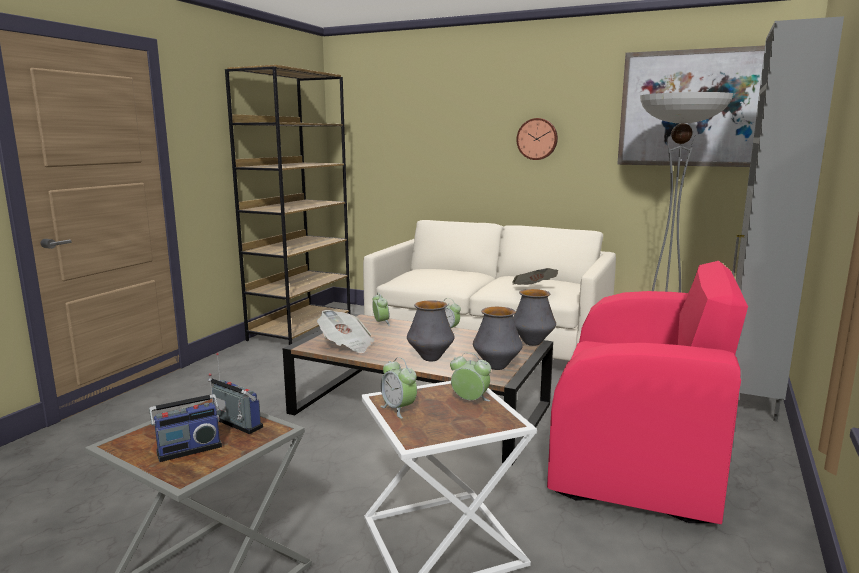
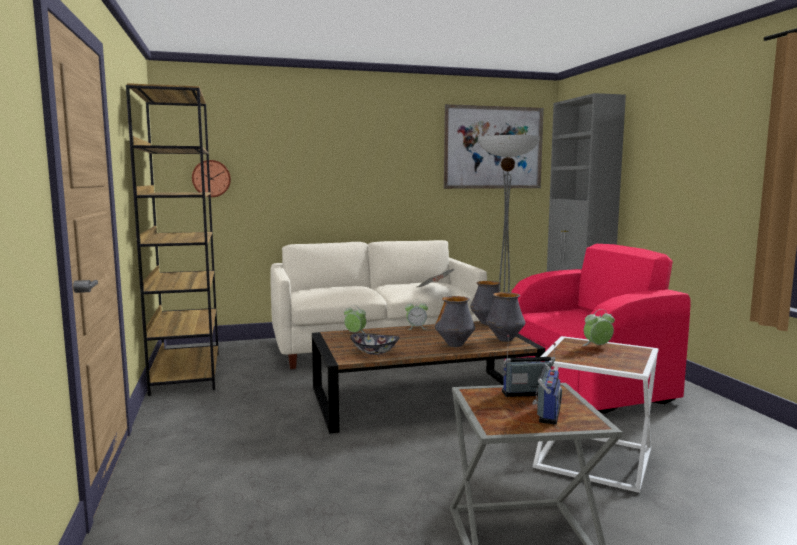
camera: 40 degrees left, 5 degrees down
newspaper [317,310,374,353] -> bowl [350,333,400,355]
alarm clock [380,357,417,419] -> none
wall clock [516,118,558,160] -> wall clock moved to [192,160,231,197]

